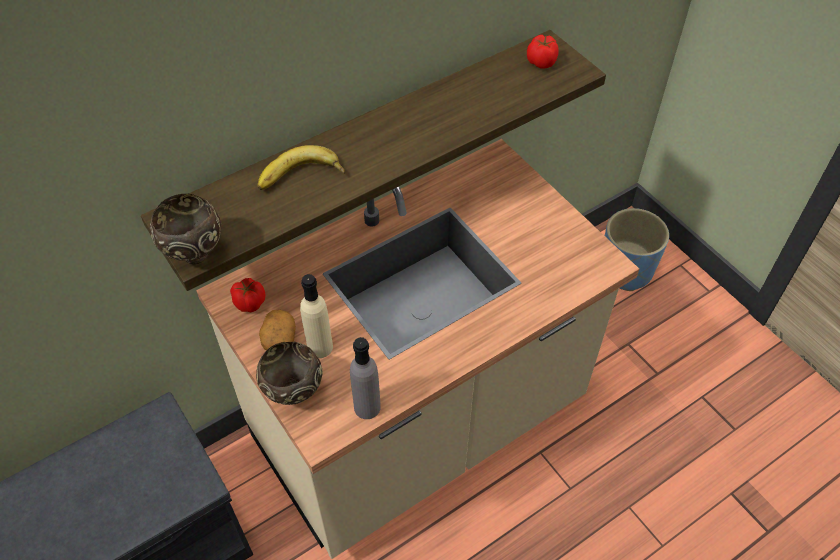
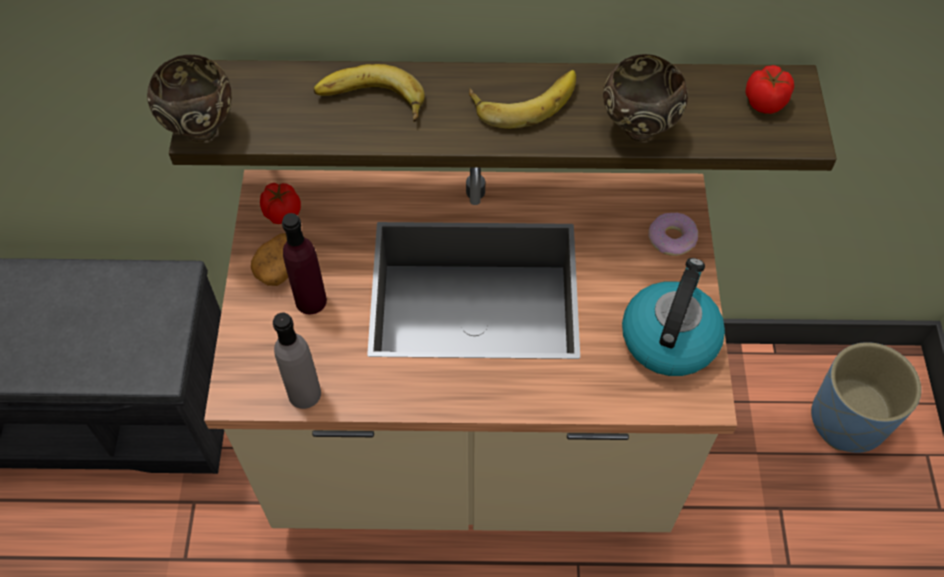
camera: 35 degrees right, 5 degrees up
brown bowl [256,342,322,405] -> brown bowl moved to [603,54,688,141]
beige bottle [300,274,333,358] -> purple bottle [282,213,327,314]
none -> banana [469,70,576,129]
none -> kettle [622,258,725,376]
none -> donut [648,213,698,256]

